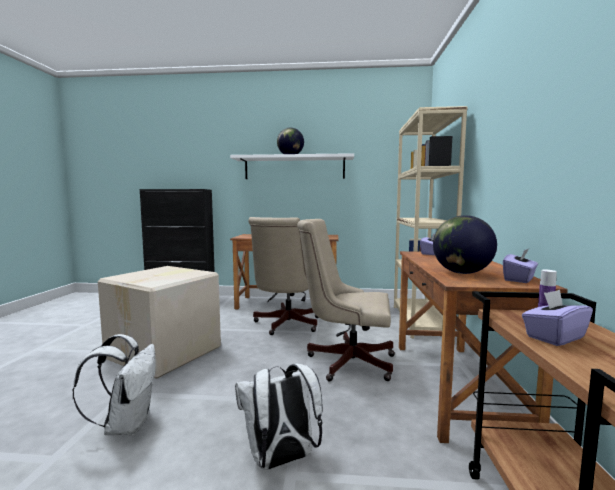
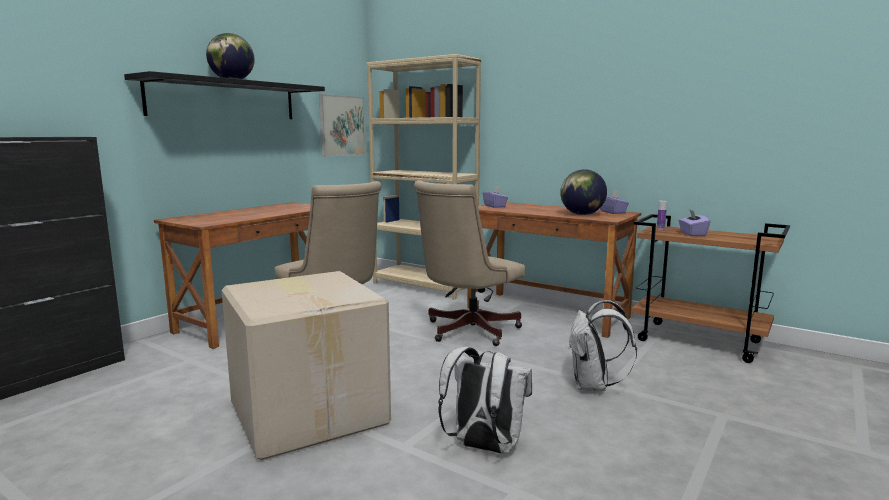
camera: 60 degrees left, 5 degrees up
white shelf [230,153,354,179] -> black shelf [124,71,325,119]
none -> picture [319,94,366,157]

